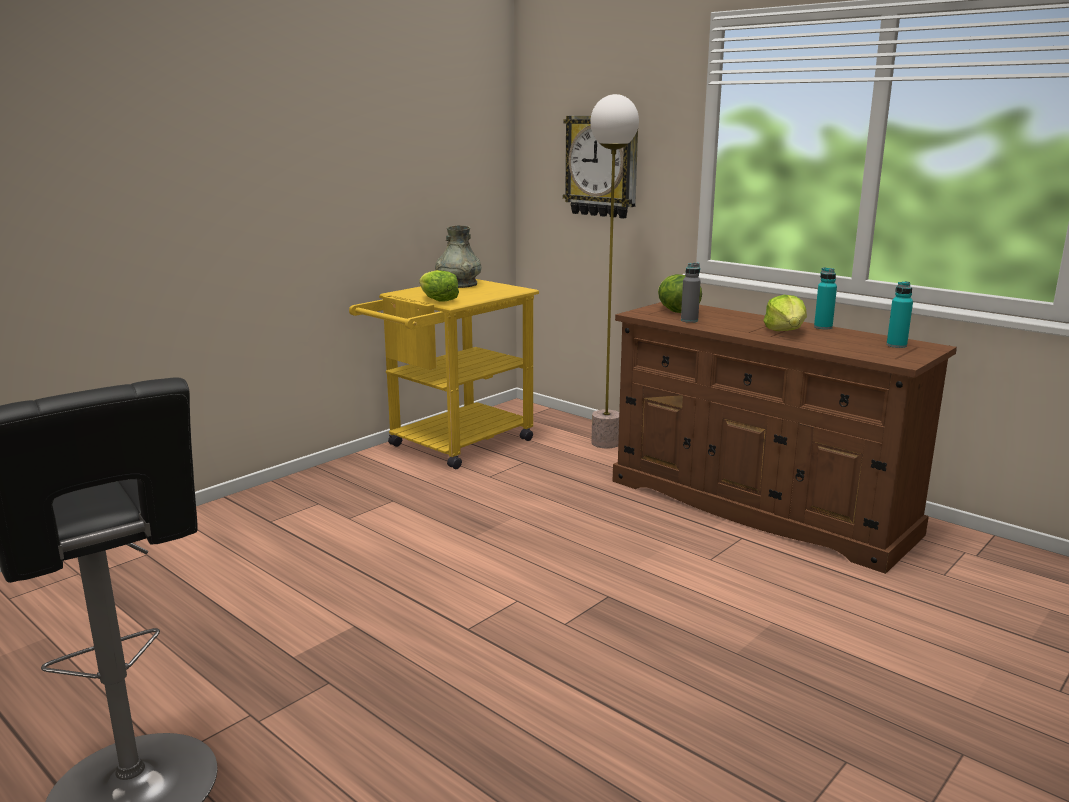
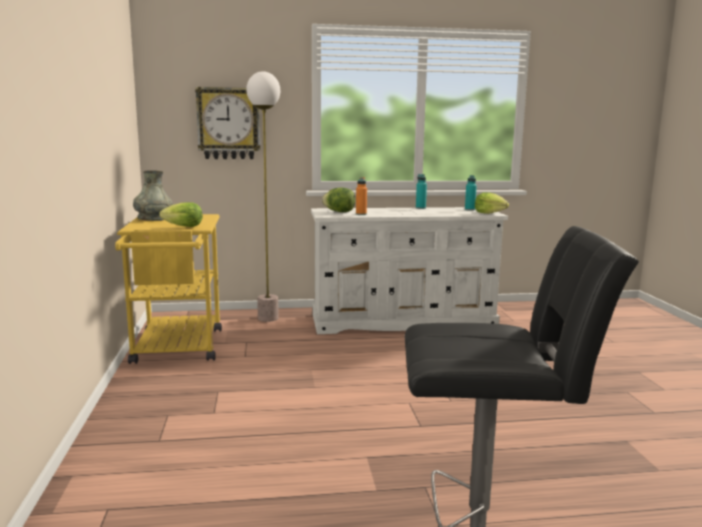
camera: 50 degrees left, 5 degrees down
brown dresser [613,302,957,574] -> white dresser [311,207,508,334]
grey bottle [681,263,701,323] -> orange bottle [356,177,367,215]
lettuce [764,295,807,331] -> lettuce moved to [475,192,509,214]

